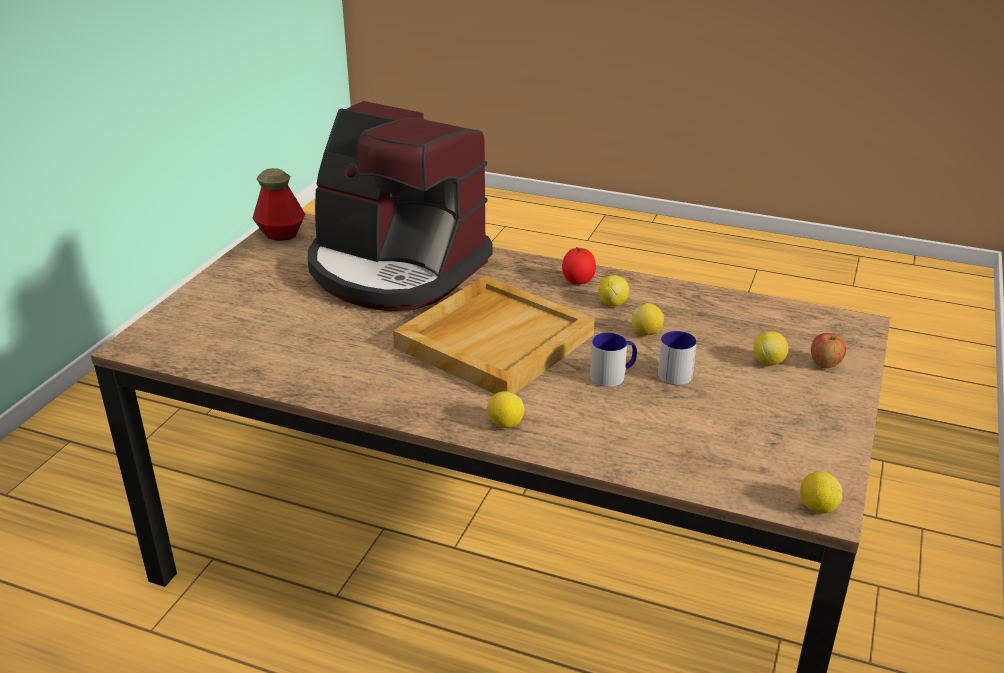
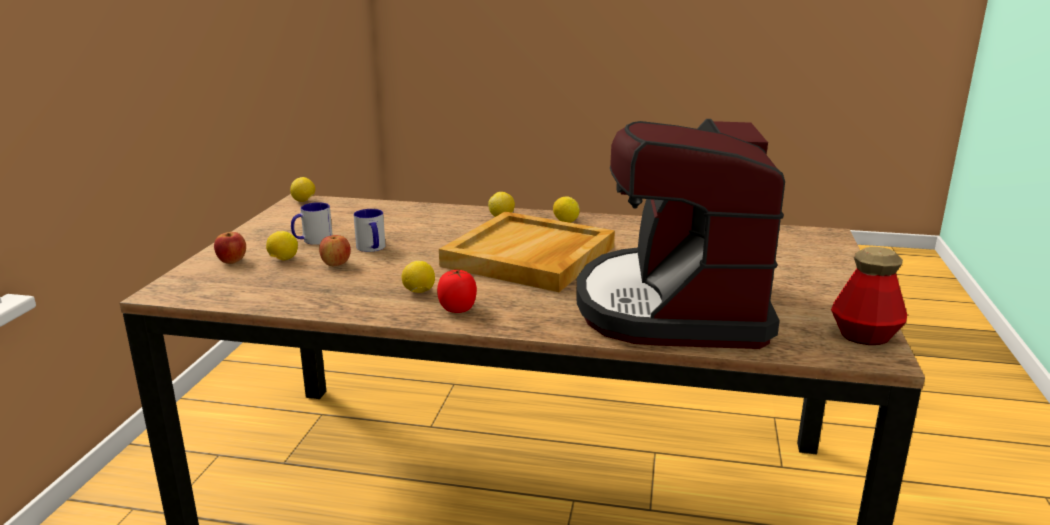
camera: 170 degrees right, 10 degrees down
coffee machine [308,101,493,311] -> coffee machine turned 105 degrees counterclockwise [577,119,785,349]
mug [590,333,637,387] -> mug moved to [291,202,333,245]
lemon [632,303,664,335] -> lemon moved to [553,196,580,223]
none -> apple [319,235,351,266]

